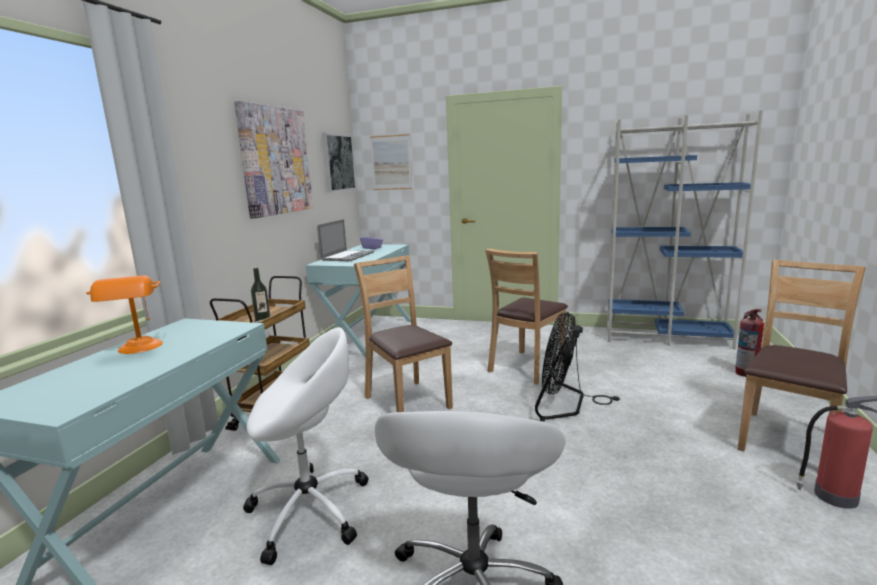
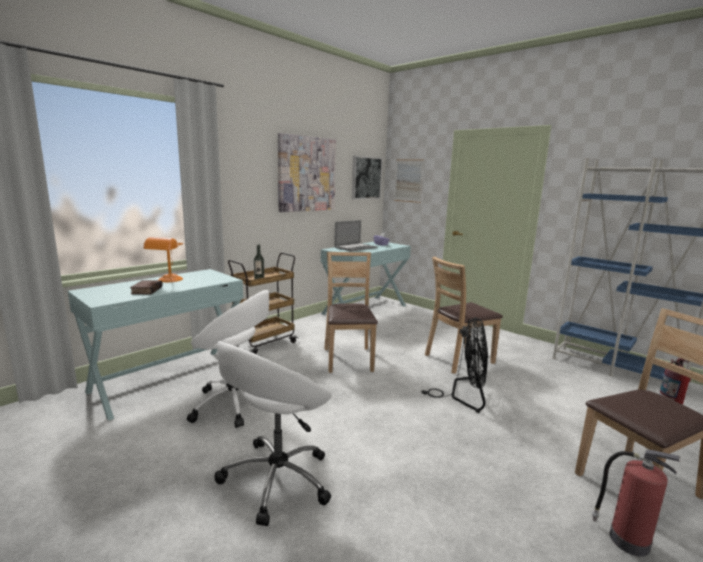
camera: 25 degrees right, 0 degrees up
black fan [535,312,621,422] -> black fan turned 150 degrees clockwise [421,317,488,413]
none -> book [130,280,163,294]

